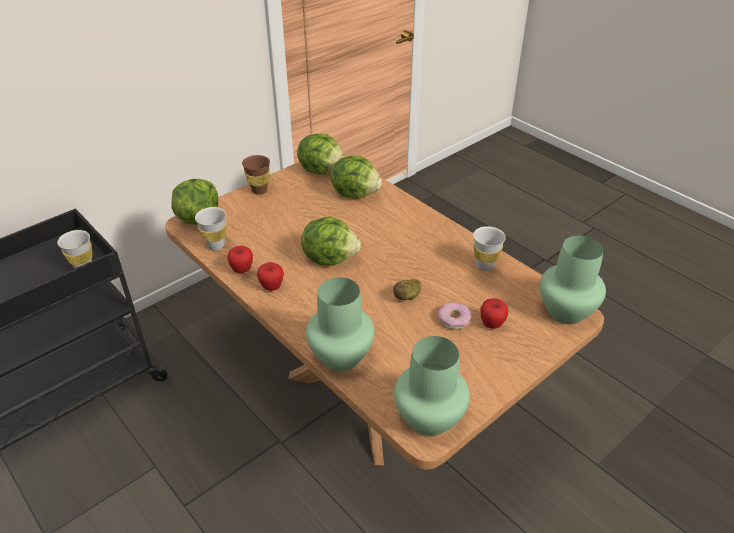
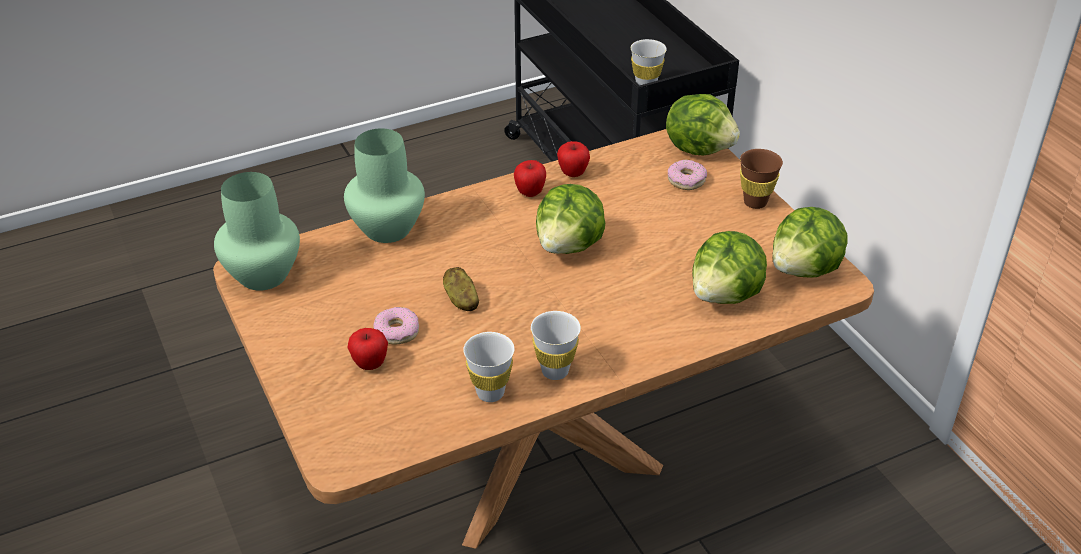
camera: 105 degrees right, 0 degrees up
white cup [195,207,227,250] -> white cup moved to [531,311,581,380]
green vase [540,236,606,324] -> none
none -> donut [668,160,707,190]

